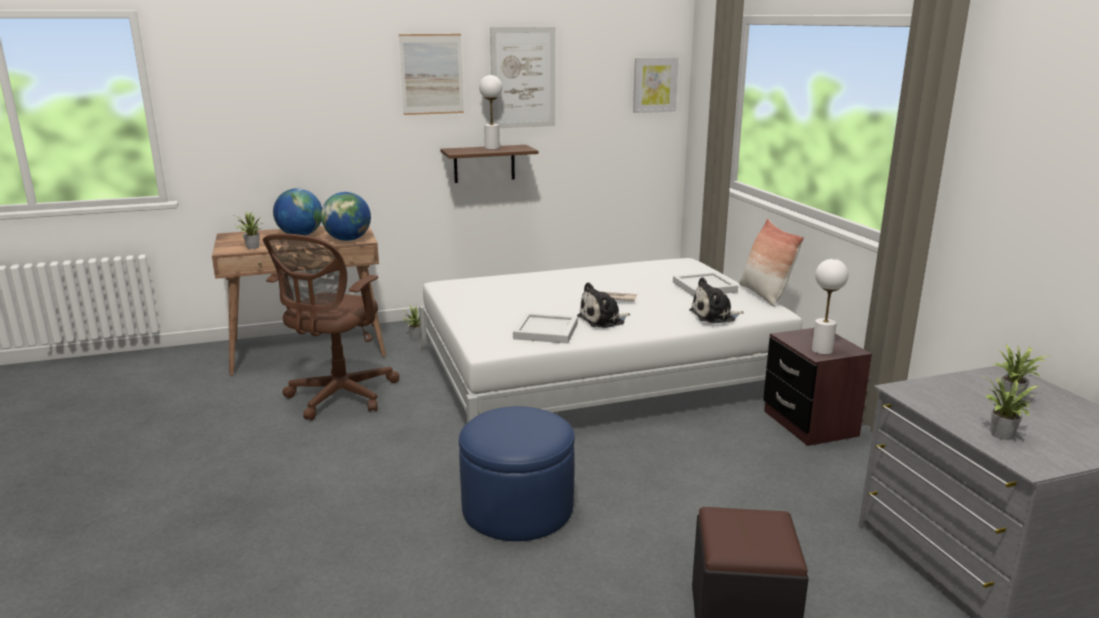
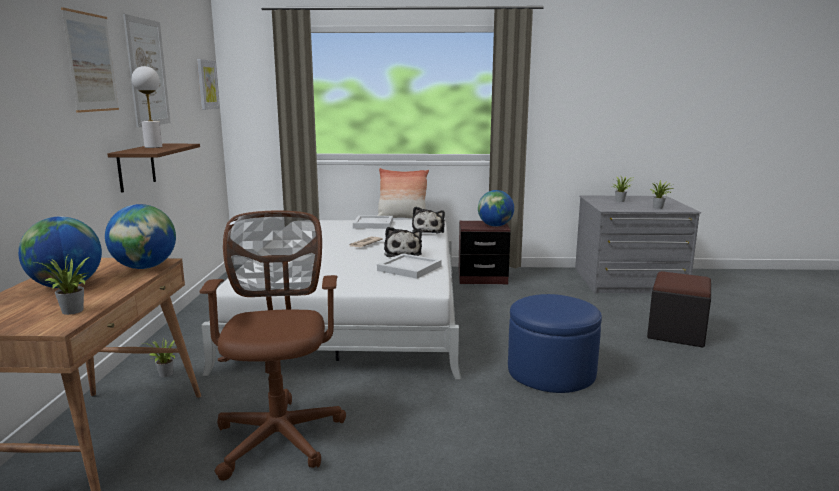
camera: 70 degrees left, 5 degrees down
brown office chair [263,234,400,420] -> brown office chair turned 135 degrees counterclockwise [200,211,346,481]
white table lamp [812,259,848,354] -> globe [478,190,514,227]

